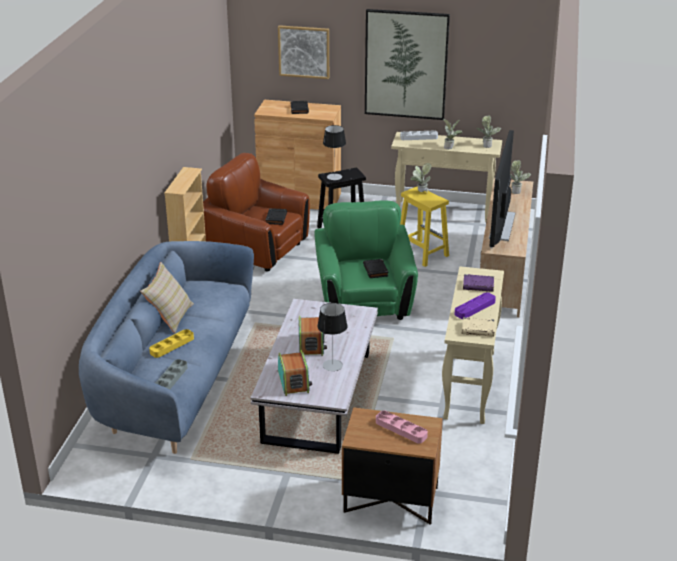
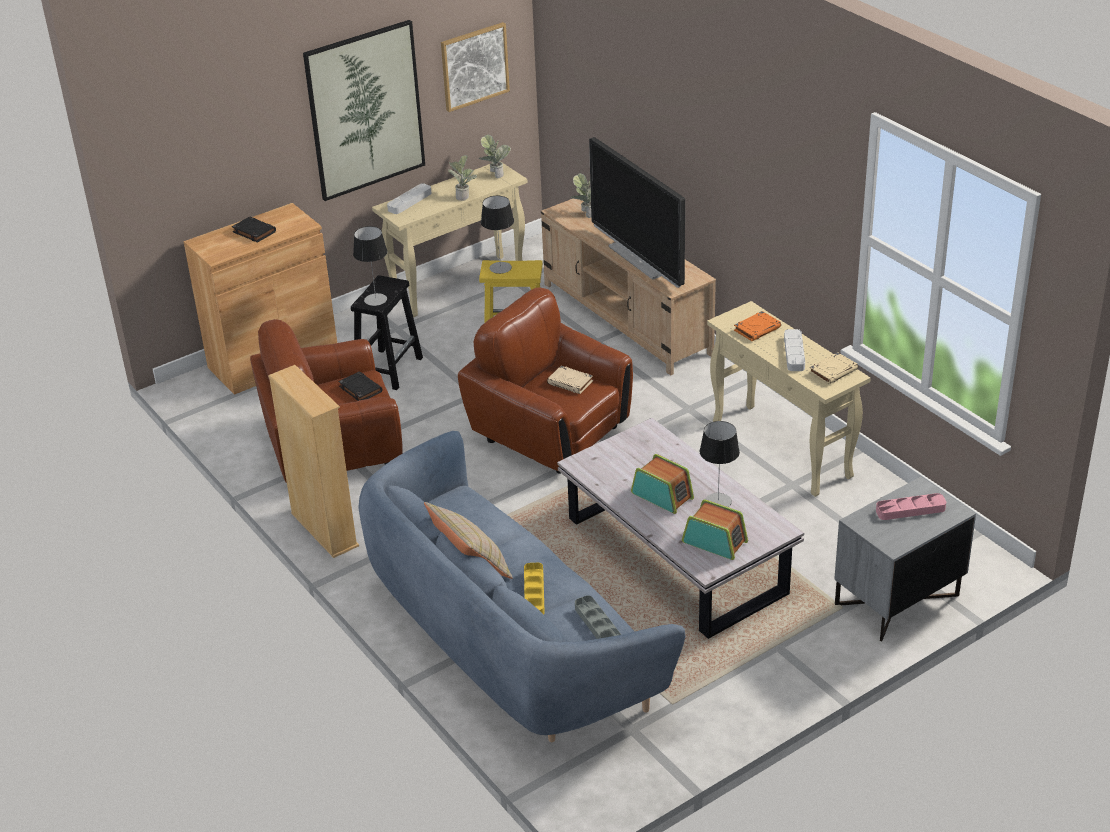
camera: 45 degrees left, 5 degrees up
picture [278,25,329,79] -> picture moved to [441,22,510,112]
green armchair [315,200,418,320] -> brown armchair [458,287,633,473]
brown nightstand [342,407,443,524] -> grey nightstand [834,477,976,641]
black book [363,259,388,278] -> beige book [547,366,593,394]
potted plant [411,163,431,193] -> table lamp [481,196,514,274]
purple tray [455,292,496,319] -> grey tray [784,329,805,371]
purple book [463,274,494,292] -> orange book [734,311,781,341]

